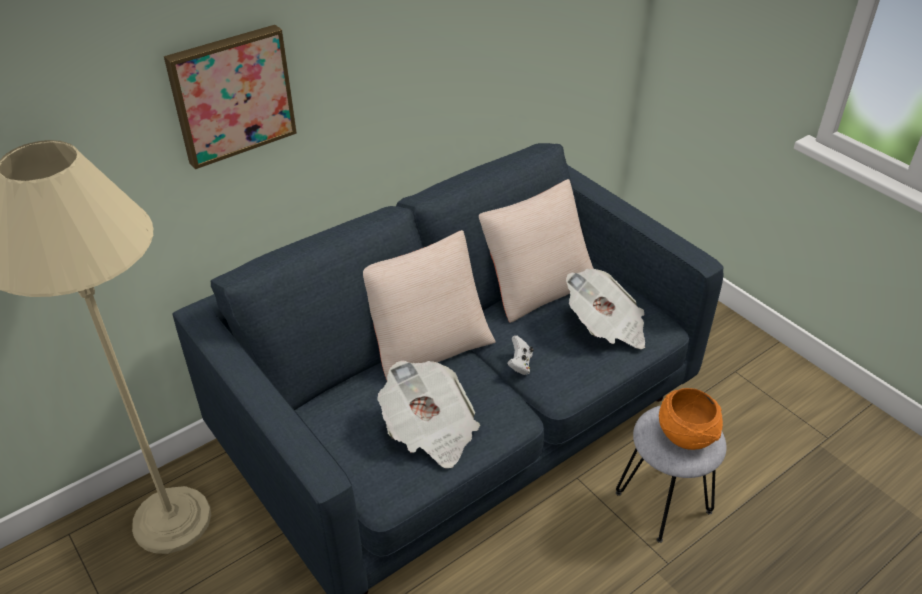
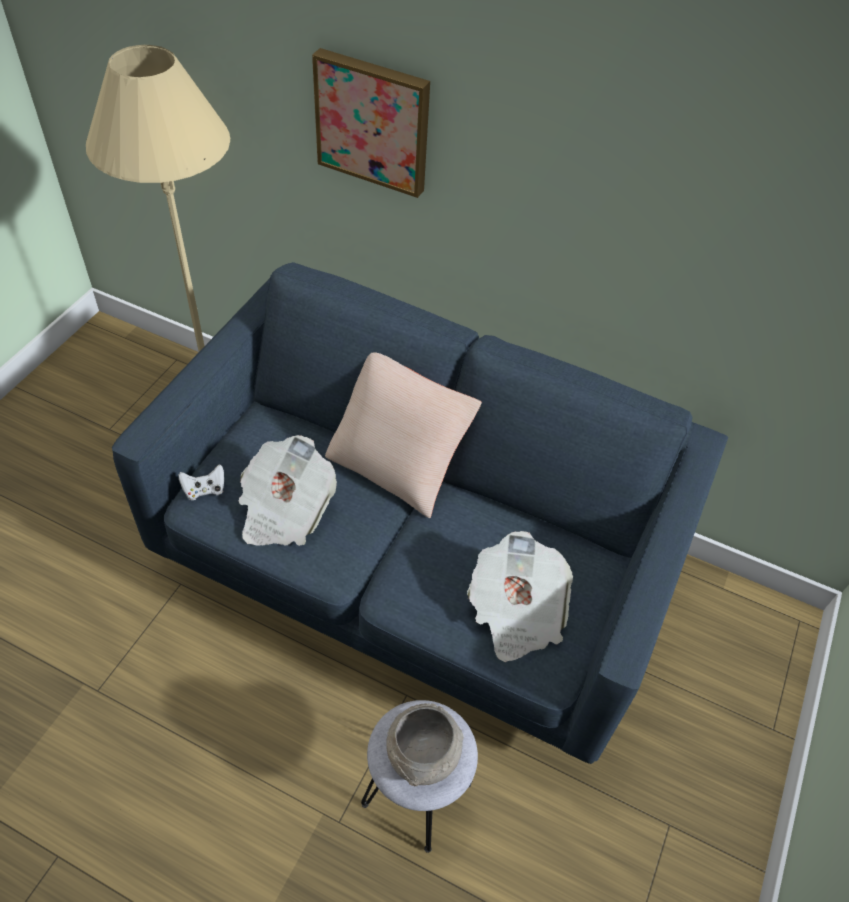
camera: 60 degrees right, 10 degrees up
beige pillow [479,179,594,323] -> none
white game controller [507,335,534,375] -> white game controller moved to [179,464,224,500]
orange bowl [659,388,723,450] -> grey bowl [386,703,464,786]

